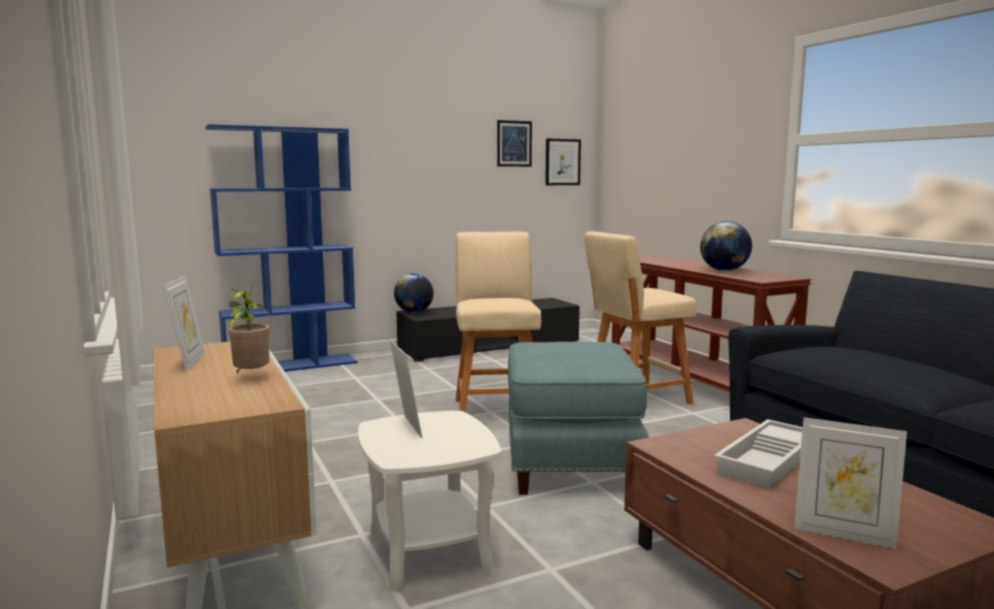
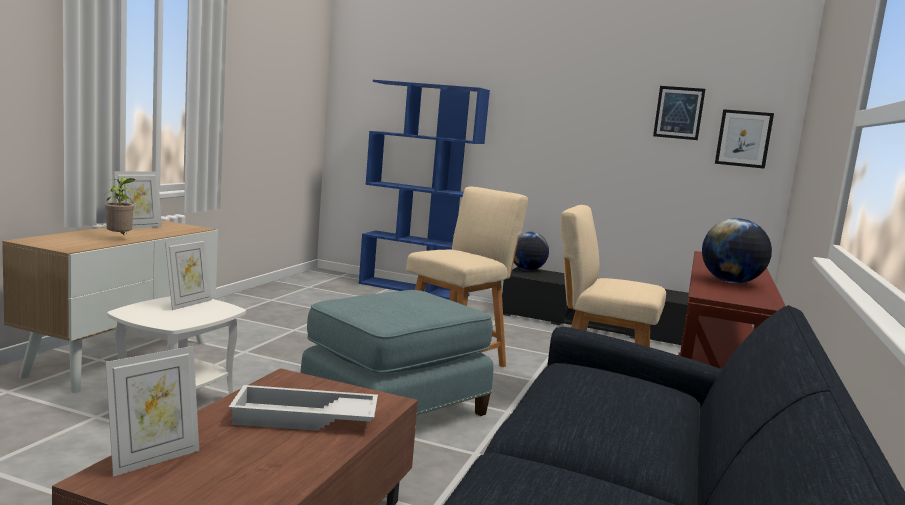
camera: 45 degrees right, 0 degrees up
picture frame [794,417,907,549] -> picture frame turned 120 degrees counterclockwise [105,346,199,477]

